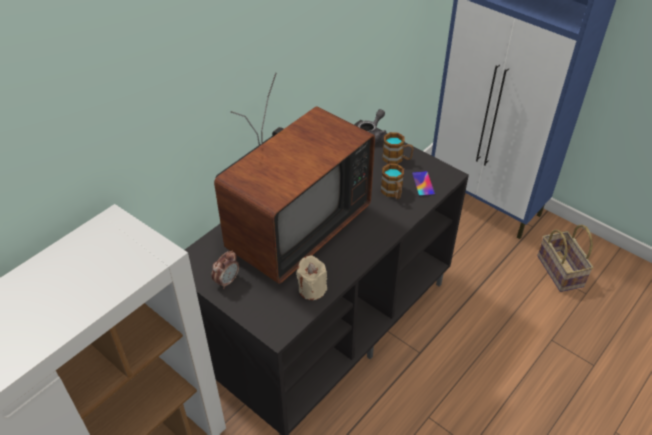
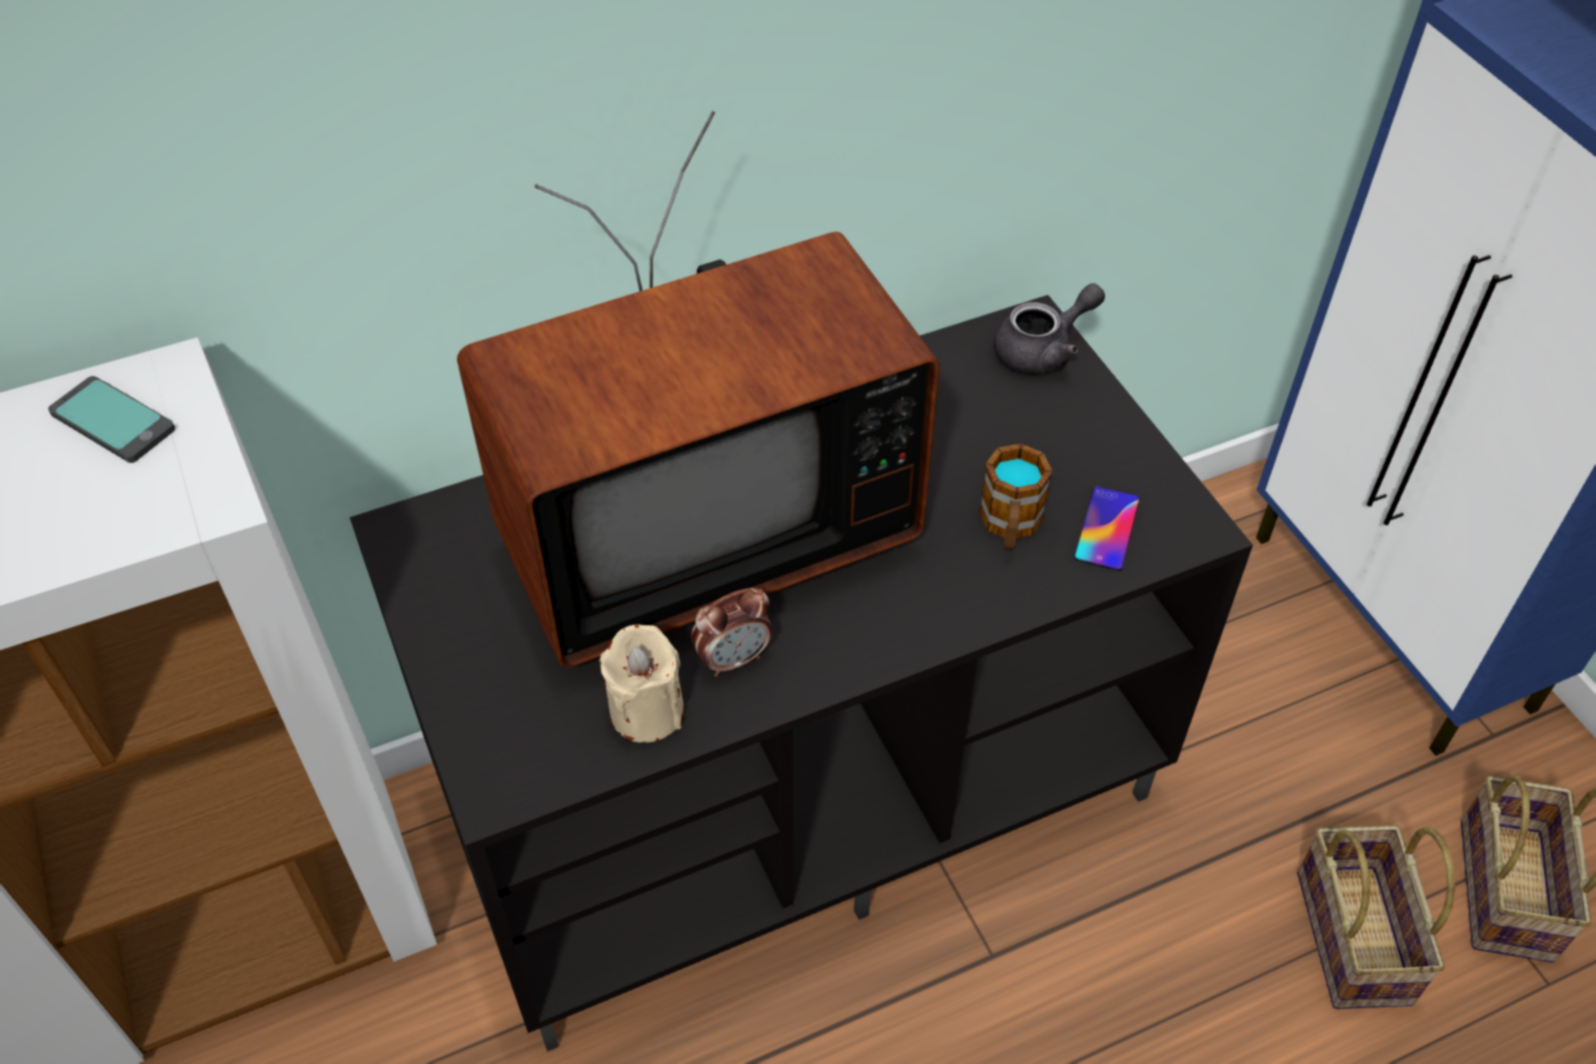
camera: 25 degrees right, 5 degrees up
alarm clock [211,251,239,289] -> alarm clock moved to [691,588,773,677]
mug [382,132,414,164] -> none
none -> phone [48,376,175,463]
none -> basket [1298,825,1455,1009]

